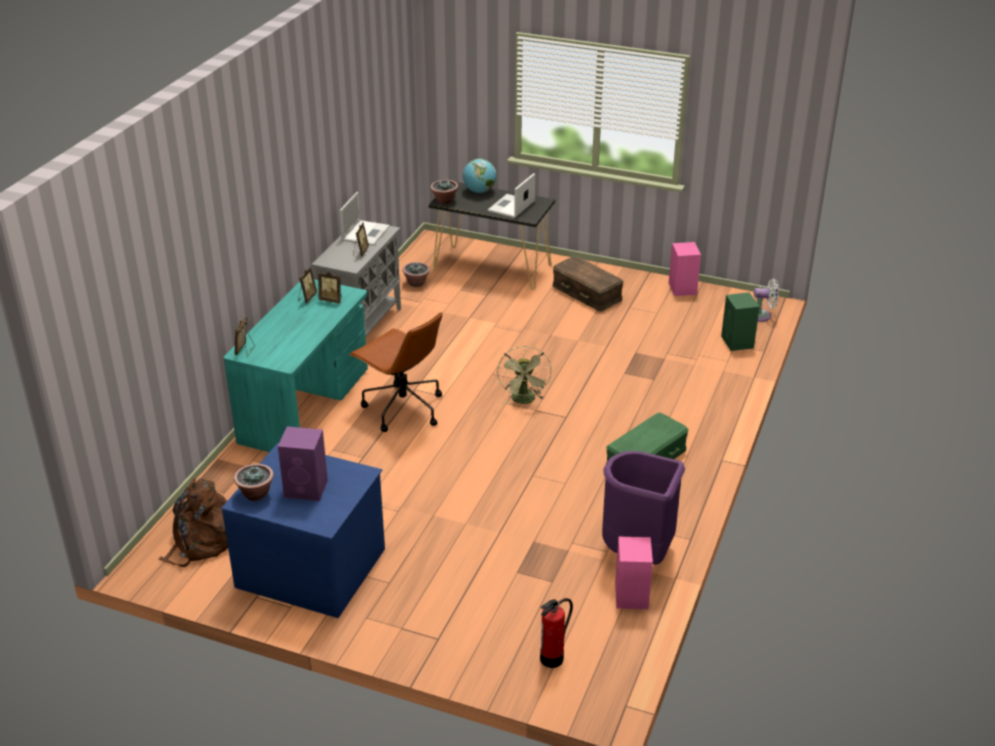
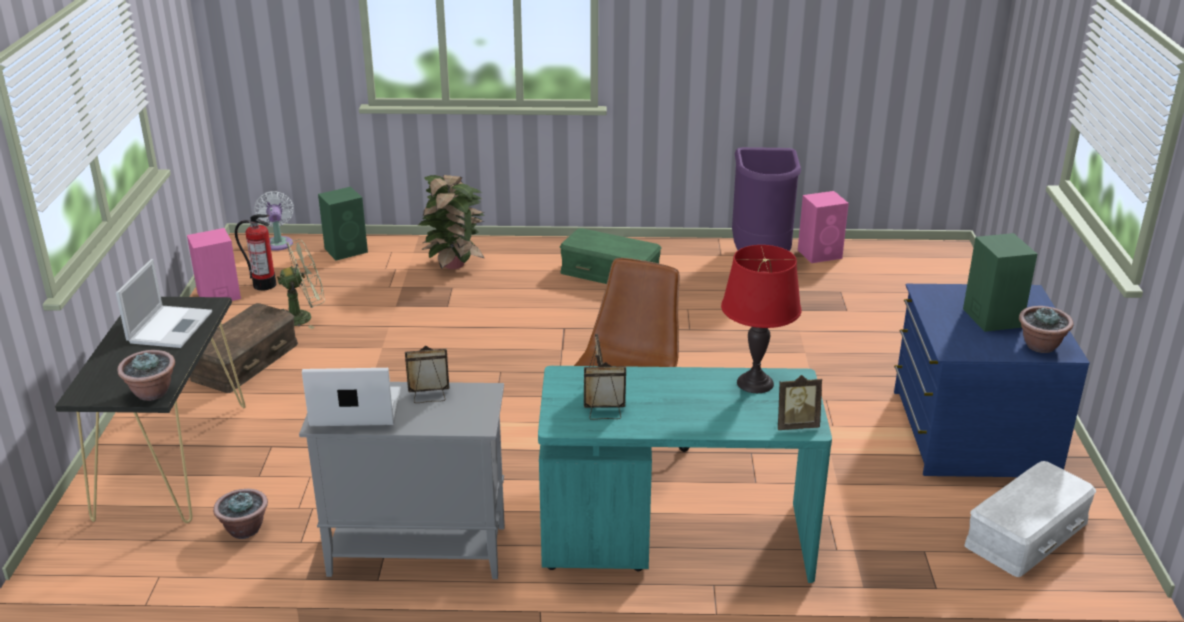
camera: 110 degrees left, 5 degrees down
brown backpack [159,478,228,567] -> white storage box [964,461,1096,577]
purple speaker [278,426,328,501] -> green speaker [963,233,1037,332]
globe [463,159,496,193] -> none
laptop [488,173,535,218] -> laptop turned 90 degrees counterclockwise [116,259,212,348]
green fan [497,346,551,404] -> green fan moved to [277,239,325,329]
fire extinguisher [540,598,573,668] -> fire extinguisher moved to [235,214,276,291]
none -> potted plant [419,175,485,269]
none -> red table lamp [721,245,802,393]

